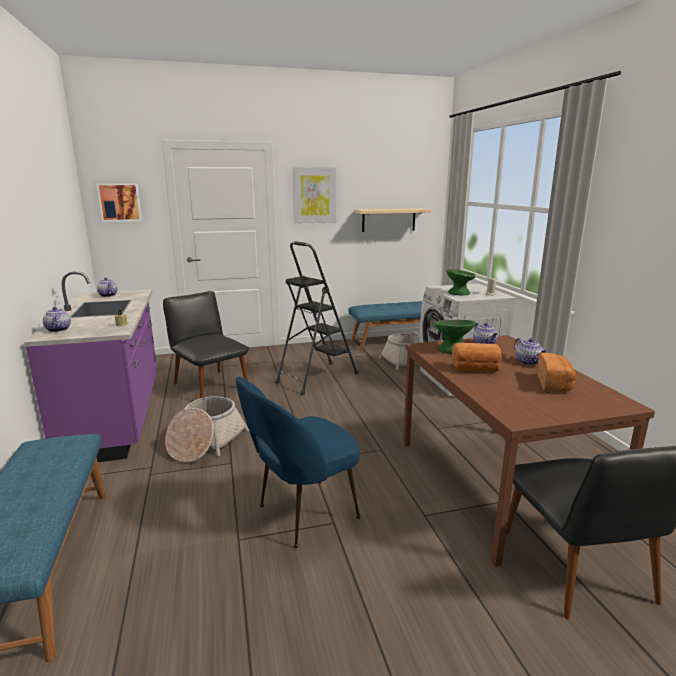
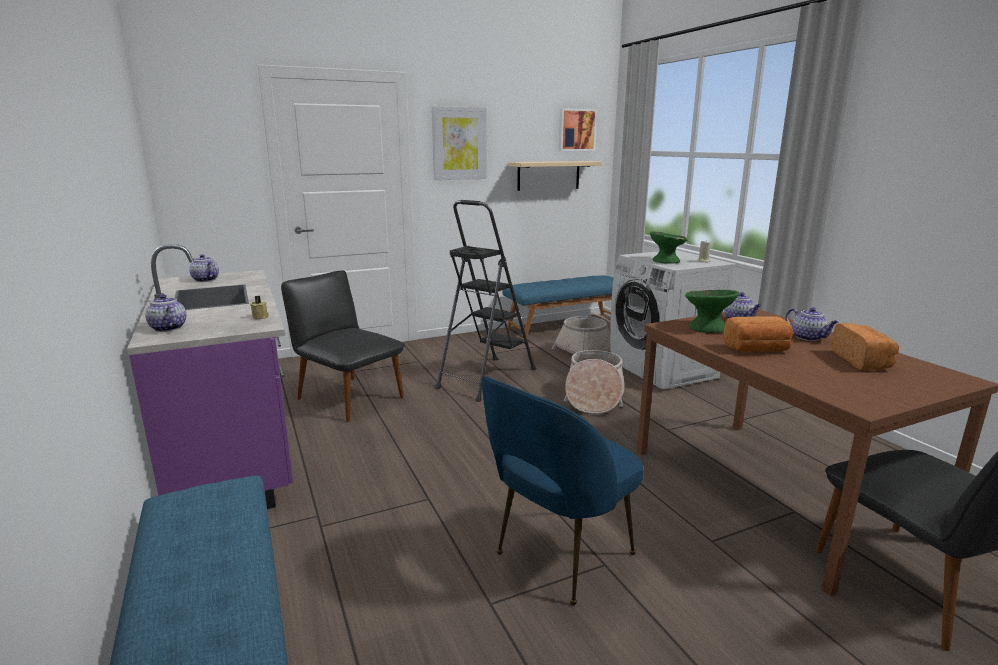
camera: 10 degrees left, 0 degrees up
picture [97,183,142,222] -> picture moved to [559,108,597,151]
basket [165,396,249,463] -> basket moved to [564,350,625,414]

